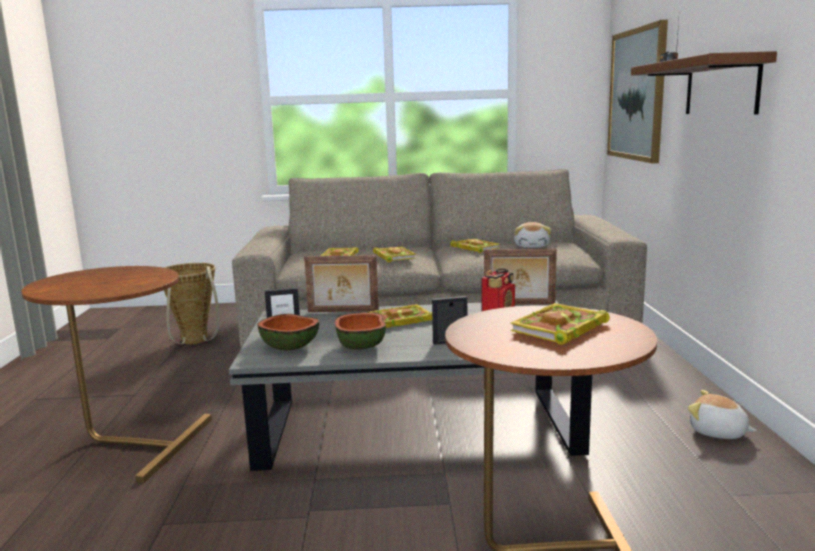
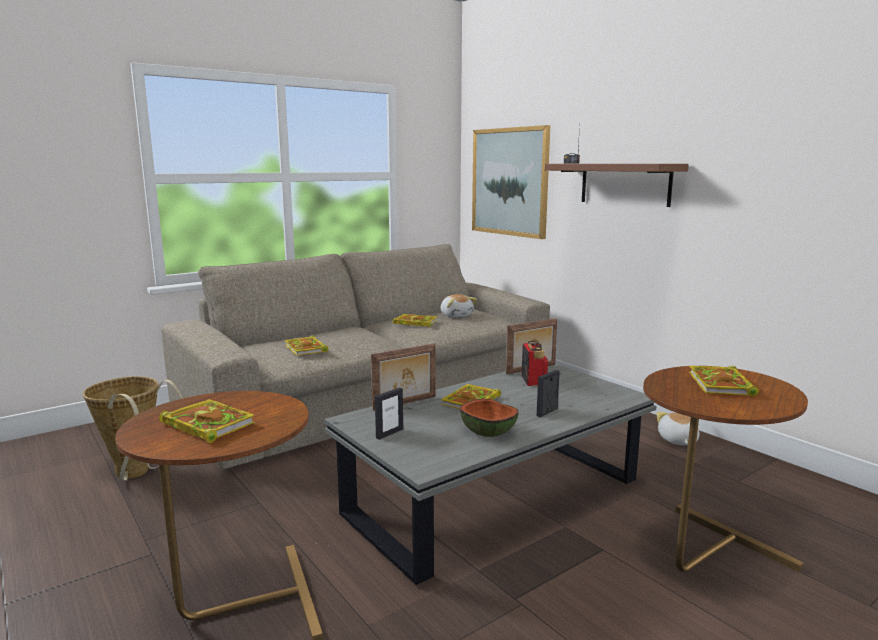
camera: 35 degrees left, 0 degrees up
bowl [257,314,319,351] -> none
book [373,246,415,262] -> book moved to [159,399,255,443]
plush toy [688,390,757,439] -> plush toy turned 90 degrees clockwise [657,412,700,445]

